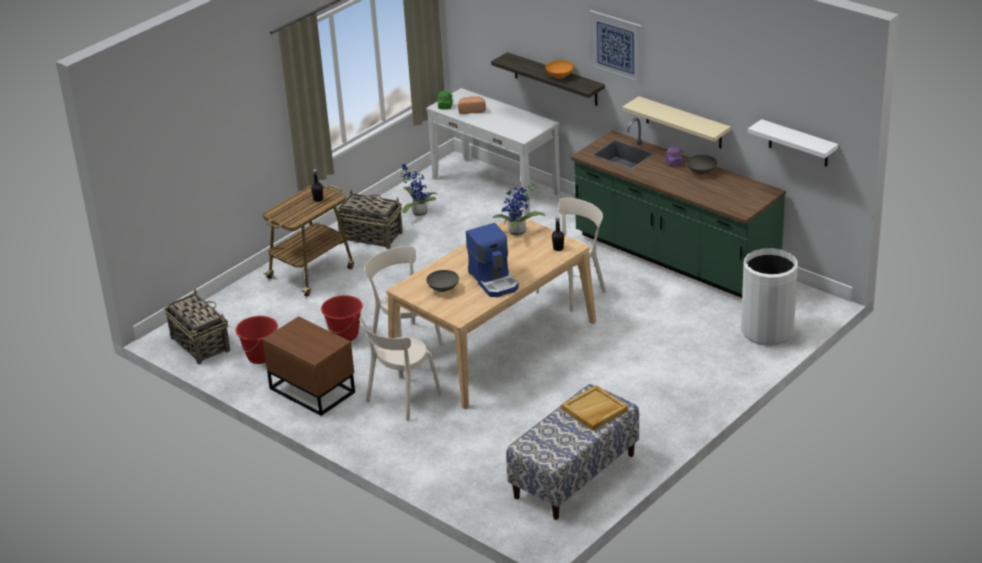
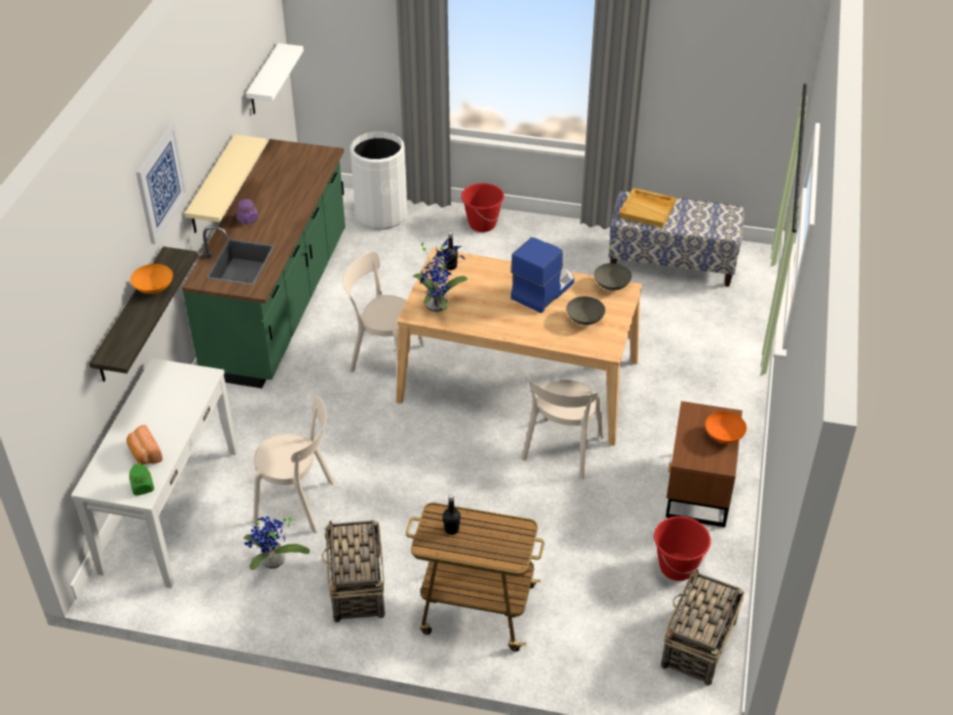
camera: 120 degrees left, 10 degrees up
red bucket [321,295,363,341] -> red bucket moved to [461,183,504,232]
beige chair [360,317,442,421] -> beige chair moved to [253,396,334,533]
grey bowl [686,155,717,175] -> grey bowl moved to [594,263,632,291]
none -> orange bowl [705,411,747,443]

